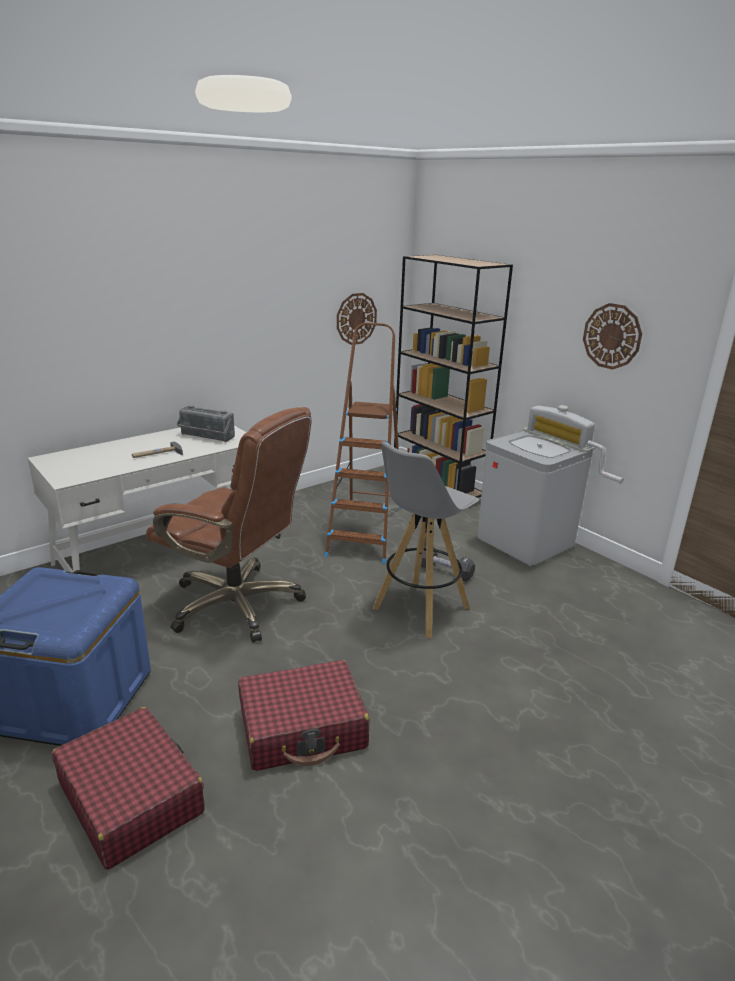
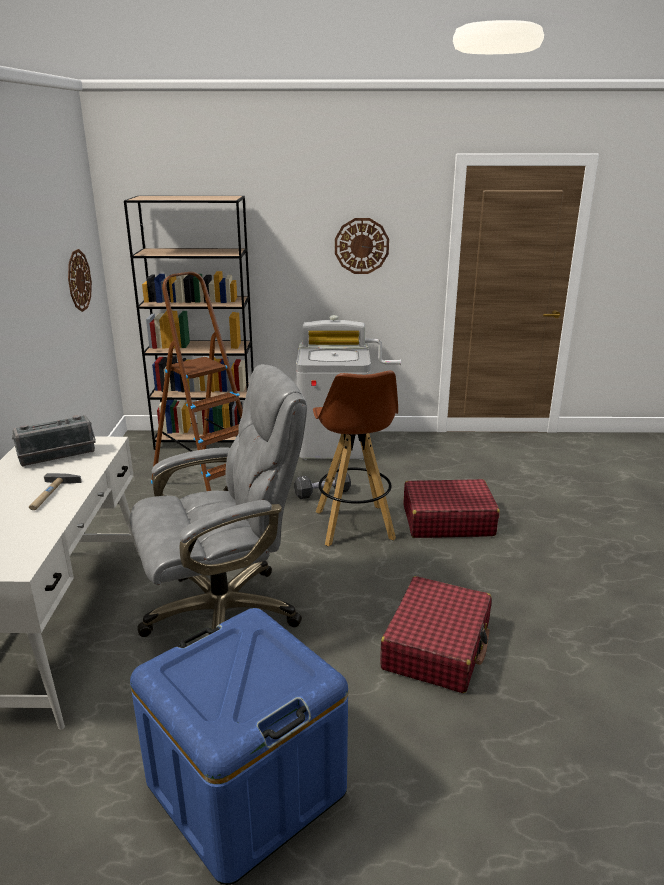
camera: 50 degrees left, 0 degrees up
red suitcase [52,707,205,870] -> red suitcase moved to [403,479,500,538]
brown office chair [146,407,312,643] -> grey office chair [129,364,307,637]
grey stool [373,442,479,638] -> brown stool [313,371,398,546]

